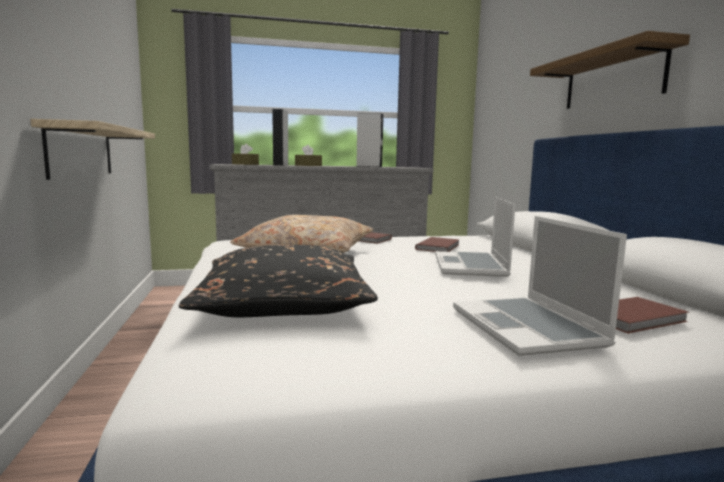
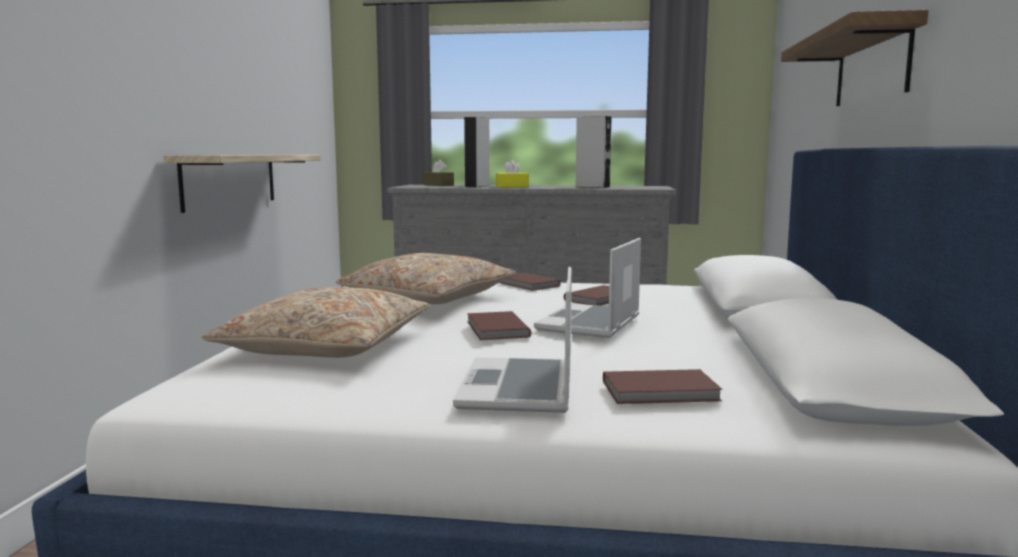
camera: 20 degrees right, 0 degrees up
black pillow [179,245,378,317] -> beige pillow [202,287,430,358]
brown tissue box [295,145,322,166] -> yellow tissue box [496,160,529,187]
none -> brown book [467,311,531,340]

